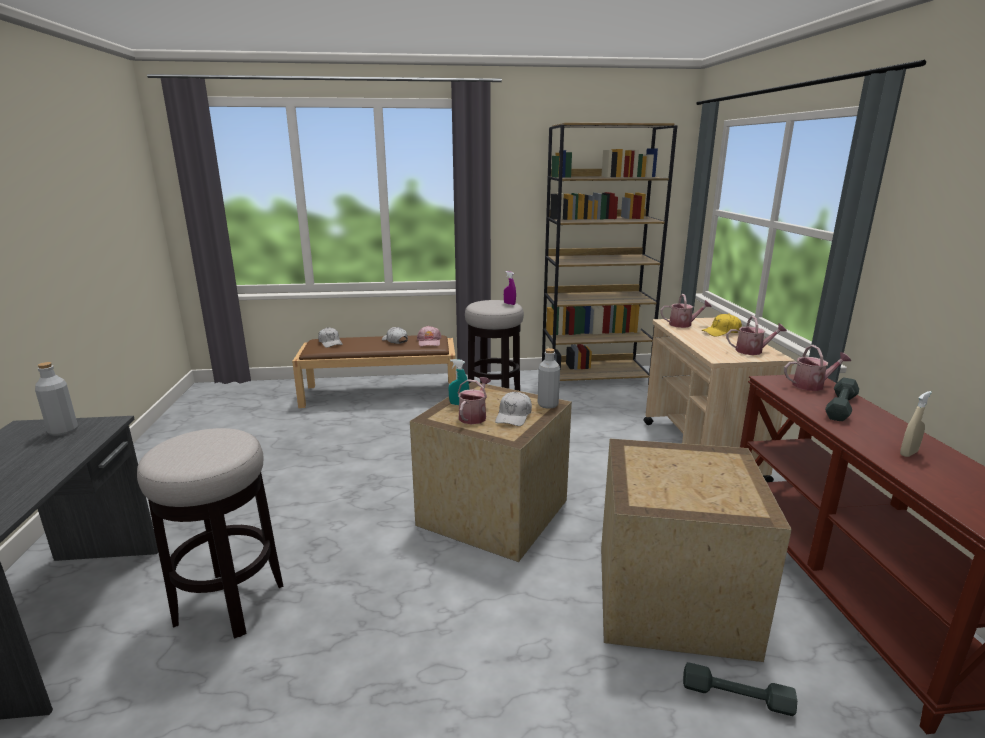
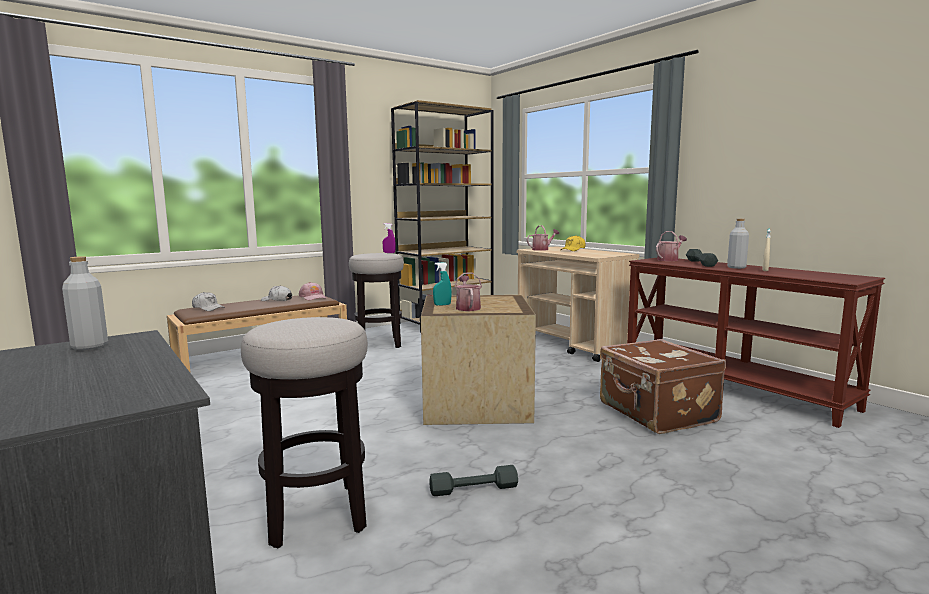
camera: 30 degrees left, 10 degrees down
white cap [495,392,532,426] -> none
grey bottle [538,348,560,409] -> grey bottle moved to [727,219,749,269]
crate [601,439,792,662] -> brown suitcase [600,339,726,434]
grey dumbbell [683,662,797,716] -> grey dumbbell moved to [429,465,518,496]
watering can [726,316,787,355] -> none

